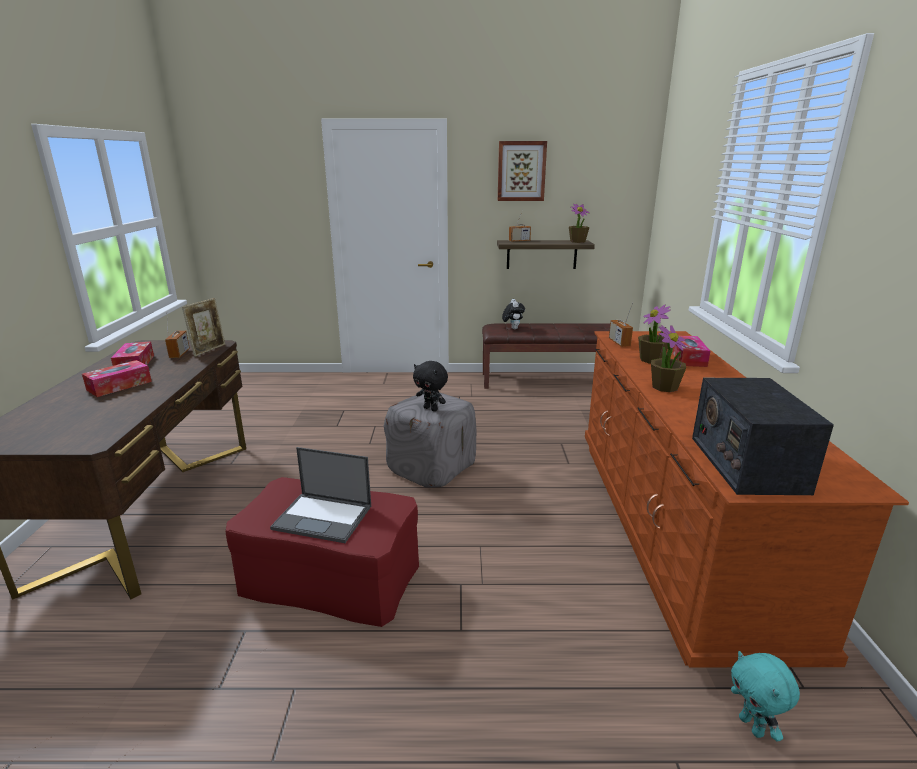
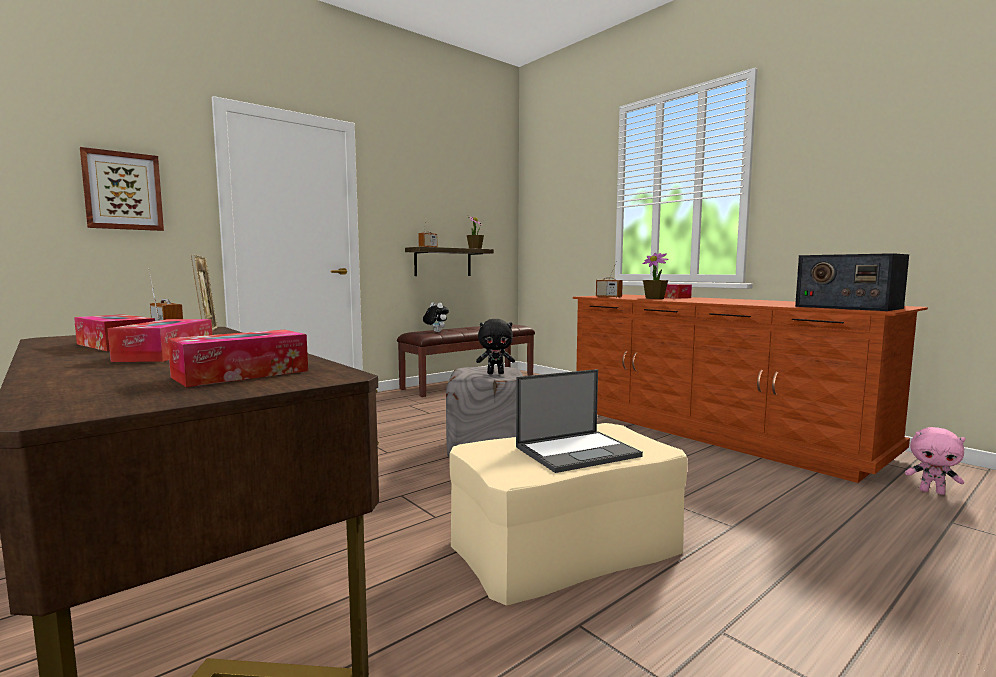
camera: 40 degrees left, 15 degrees down
red ottoman [226,477,419,627] -> beige ottoman [449,423,687,606]
picture [498,141,547,201] -> picture moved to [80,147,164,231]
potted plant [651,325,686,392] -> none
turquoise plush toy [731,651,800,742] -> pink plush toy [905,427,966,495]
none -> tissue box [168,330,308,387]

